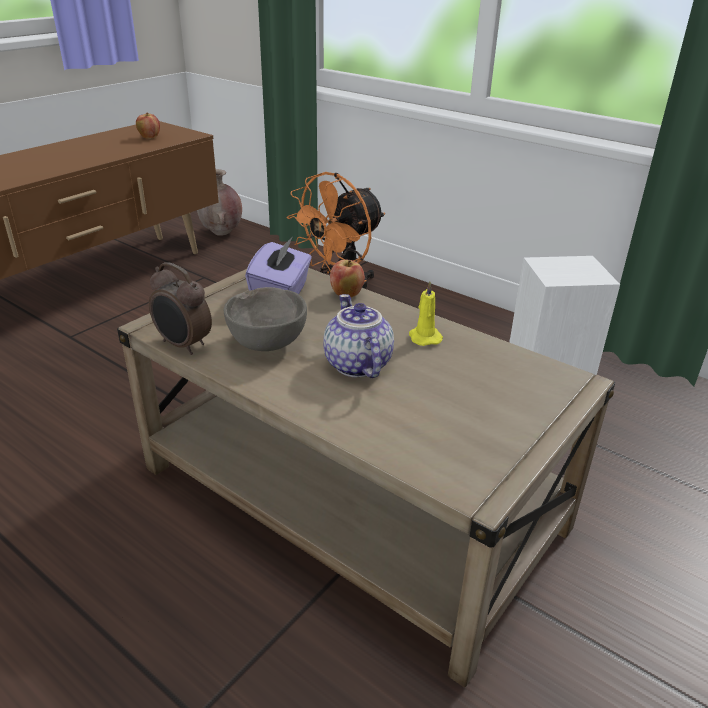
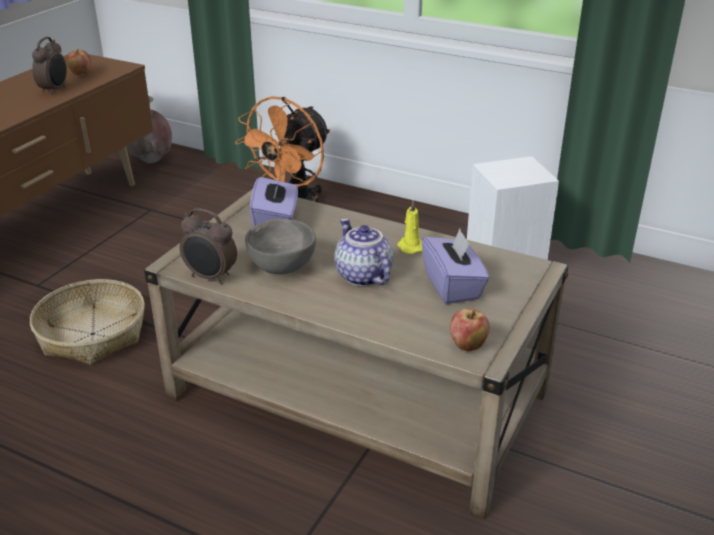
camera: 10 degrees left, 0 degrees up
apple [330,260,365,297] -> apple moved to [450,309,490,351]
none -> basket [30,279,145,365]
none -> alarm clock [32,37,67,95]
none -> purple tissue box [422,229,490,304]

